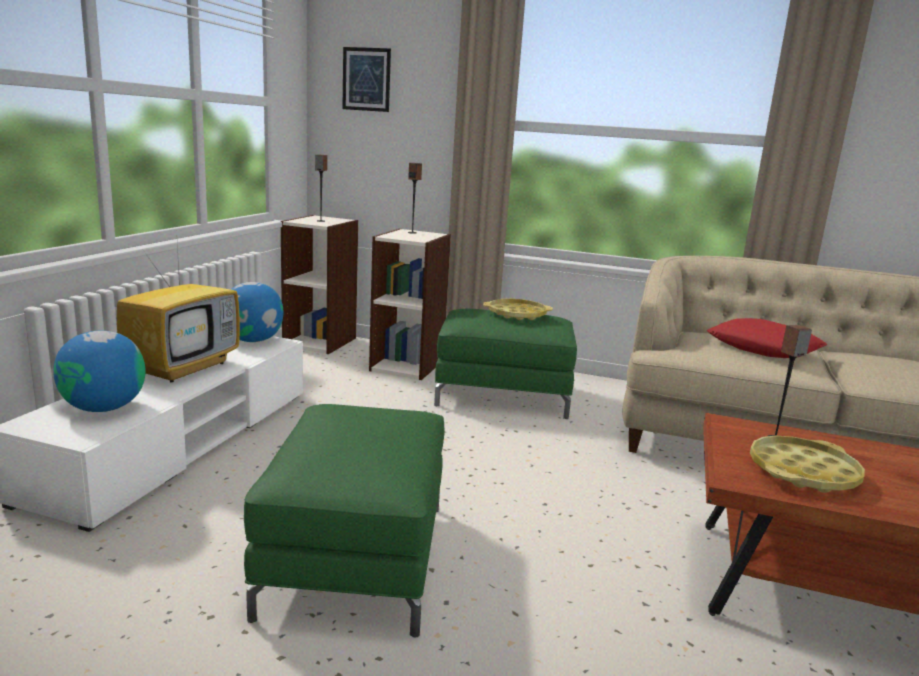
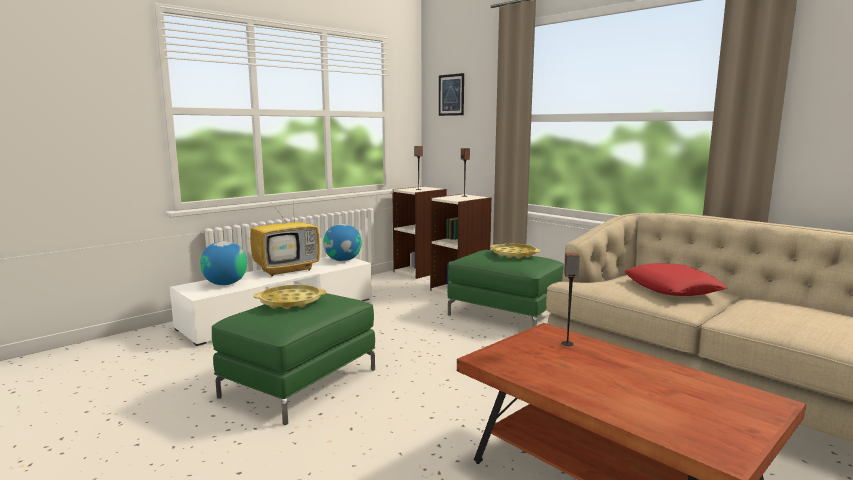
camera: 30 degrees right, 5 degrees down
yellow tray [750,436,865,493] -> yellow tray moved to [254,284,326,309]

